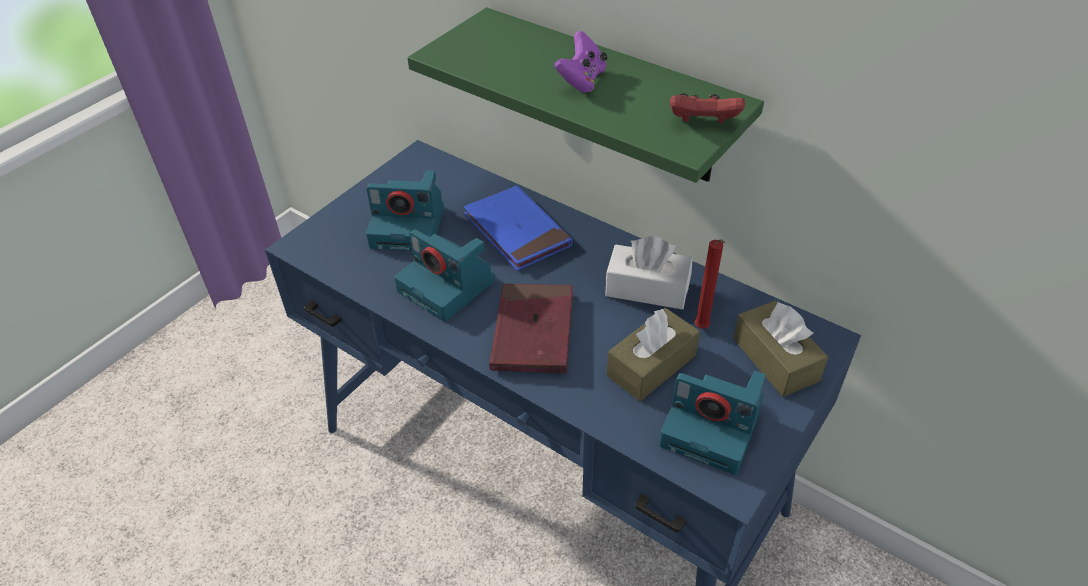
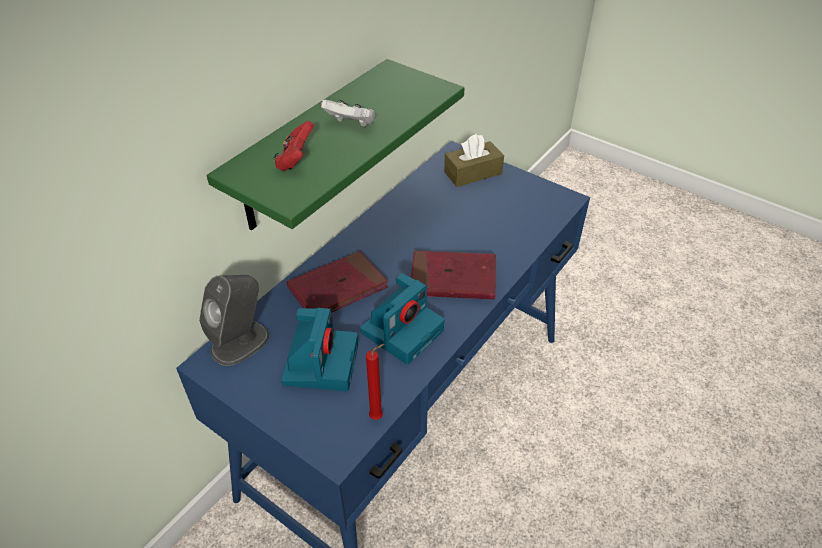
camera: 90 degrees left, 0 degrees up
blue book [464,186,573,271] -> red book [287,251,388,313]
purple game controller [554,31,608,93] -> white game controller [321,99,375,127]
white tissue box [605,236,693,310] -> none
brown tissue box [607,308,700,401] -> none
camera [659,371,766,475] -> none
red game controller [670,93,745,123] -> red game controller moved to [273,121,314,171]
red candle [694,240,725,329] -> red candle moved to [366,344,384,420]
none -> grey speaker [199,275,269,366]

